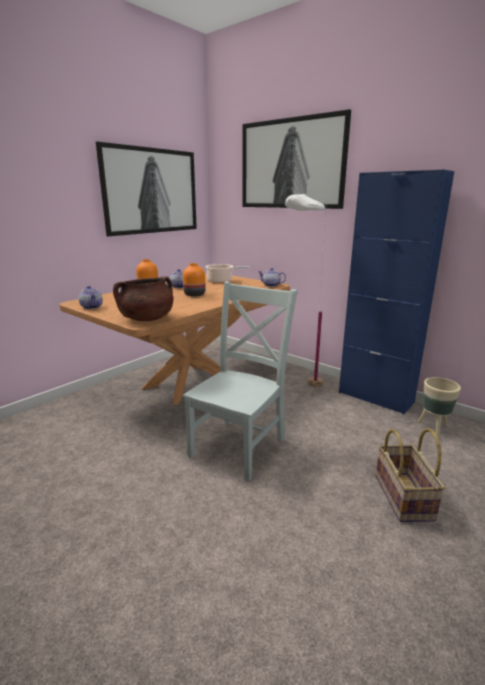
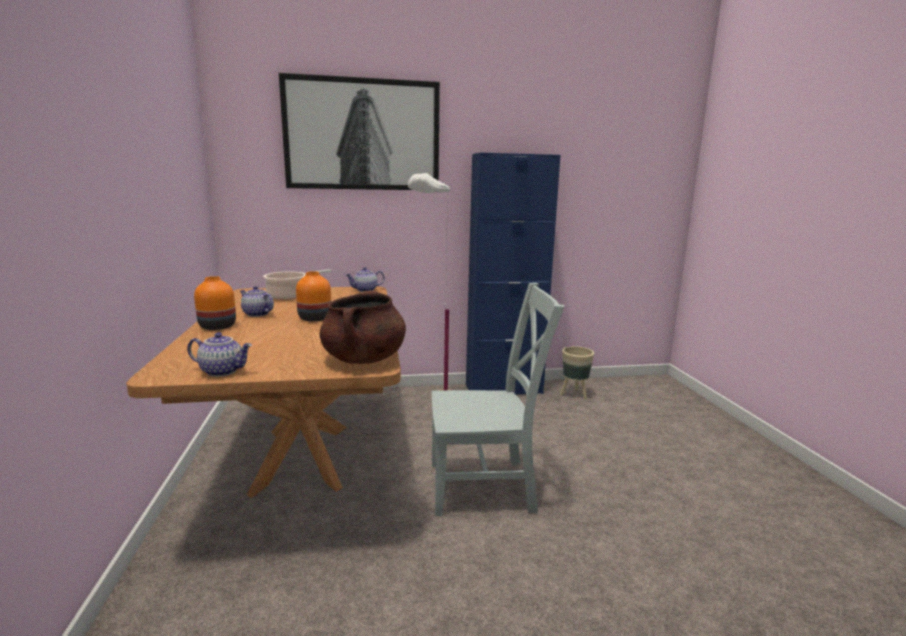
camera: 50 degrees left, 5 degrees down
picture [96,141,197,236] -> none
grey chair [183,281,298,481] -> grey chair turned 105 degrees clockwise [432,283,564,516]
basket [375,428,445,522] -> none

